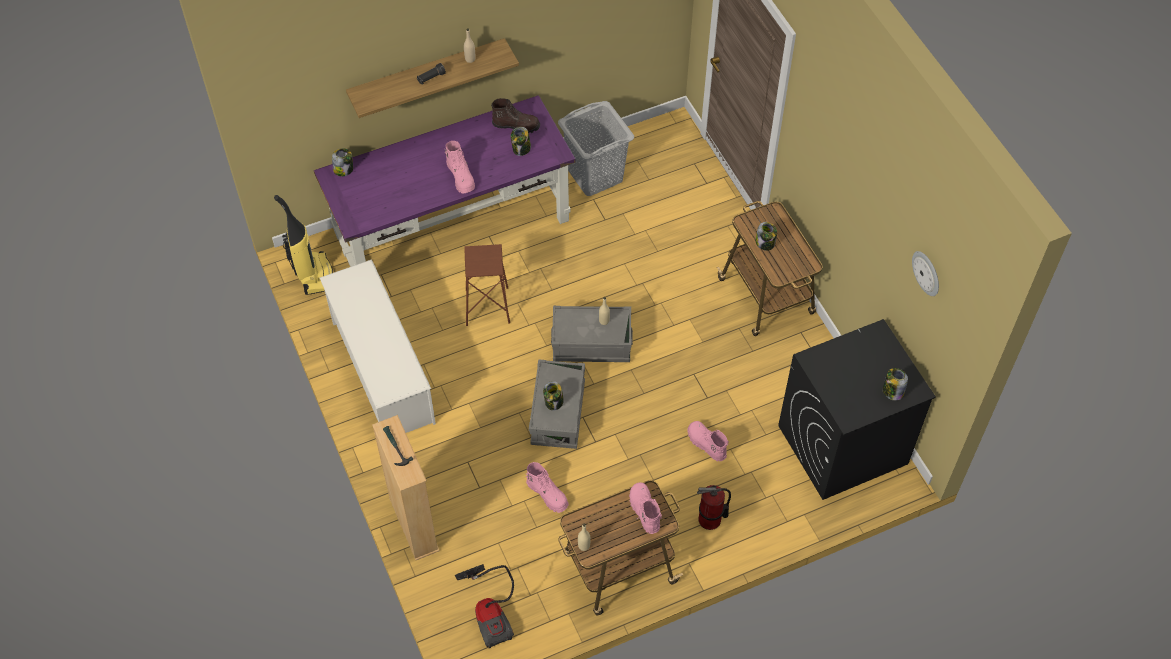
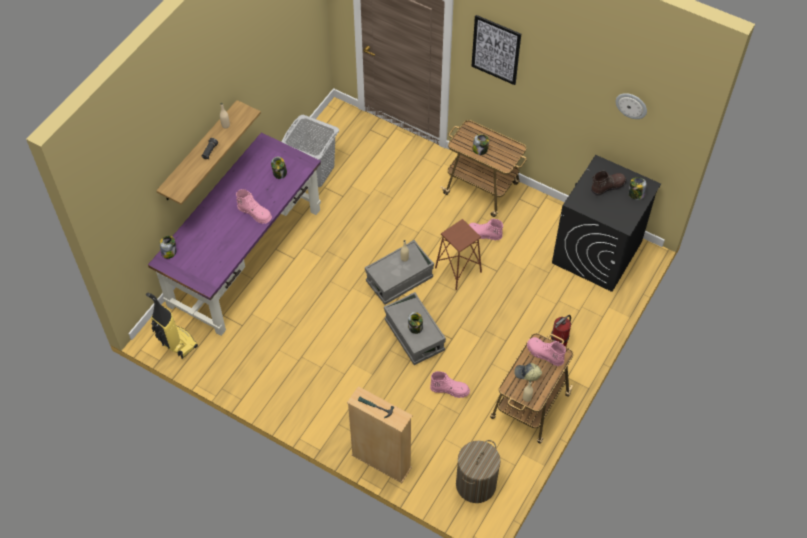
camera: 35 degrees left, 0 degrees up
white shoe rack [320,259,436,433] -> none
vacuum cleaner [455,564,514,648] -> laundry basket [456,440,501,503]
brown stool [464,244,510,326] -> brown stool moved to [435,219,482,290]
brown boot [491,98,540,133] -> brown boot moved to [591,170,627,196]
pink boot [687,421,729,461] -> pink boot moved to [469,219,503,240]
none -> picture [472,15,521,85]
none -> cap [514,363,542,381]

